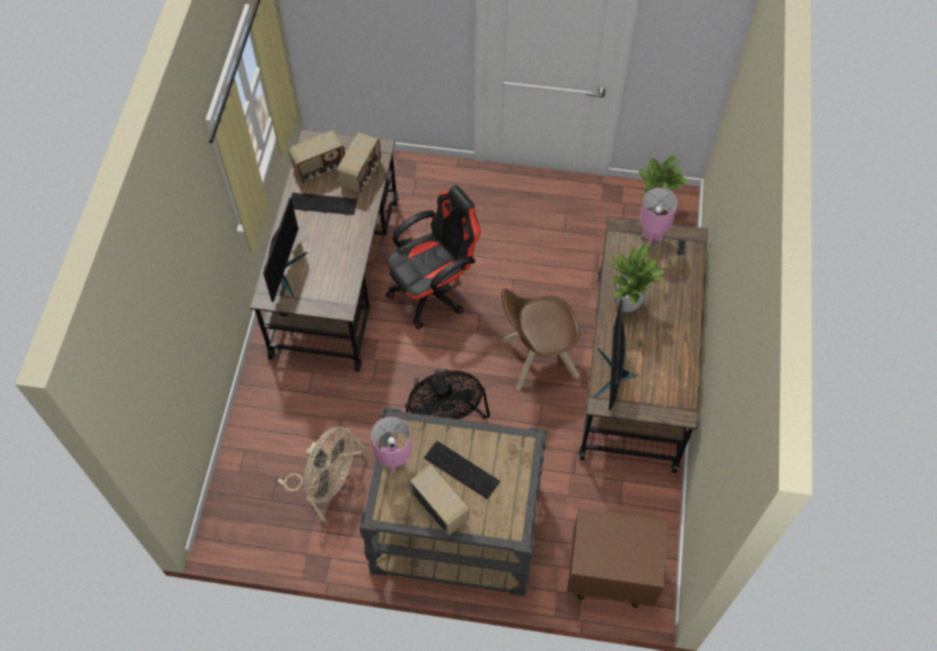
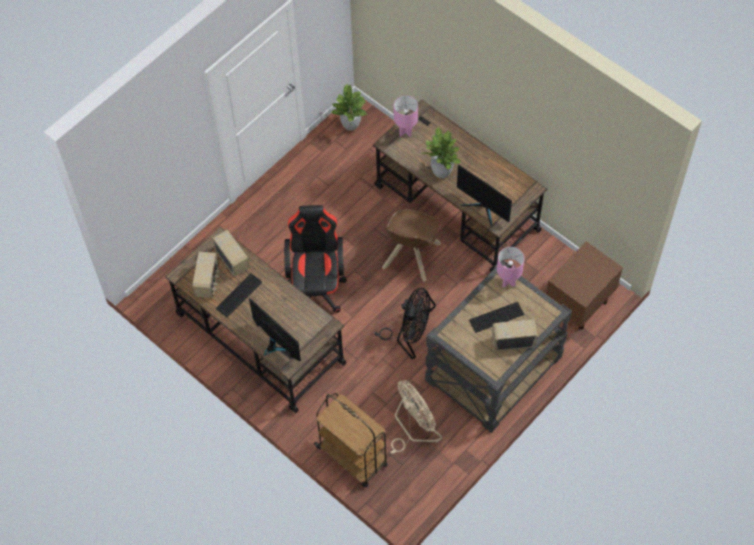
camera: 55 degrees left, 0 degrees up
pink table lamp [371,417,412,474] -> pink table lamp moved to [497,247,524,288]
none -> brown cart [313,393,388,487]

